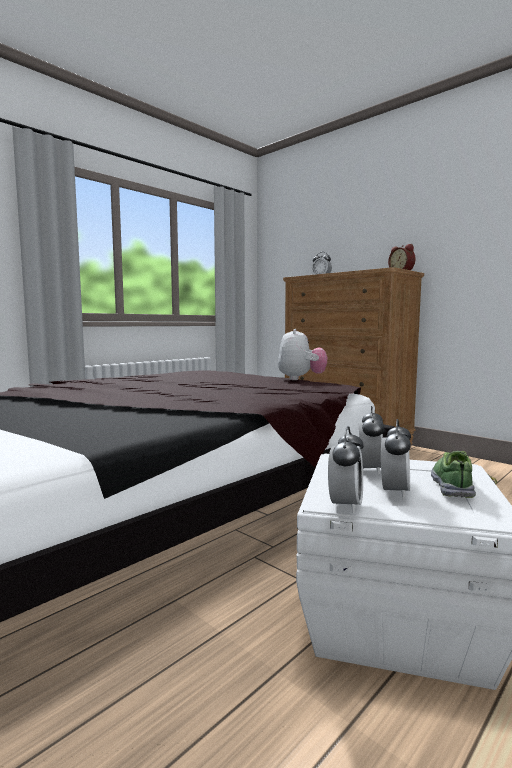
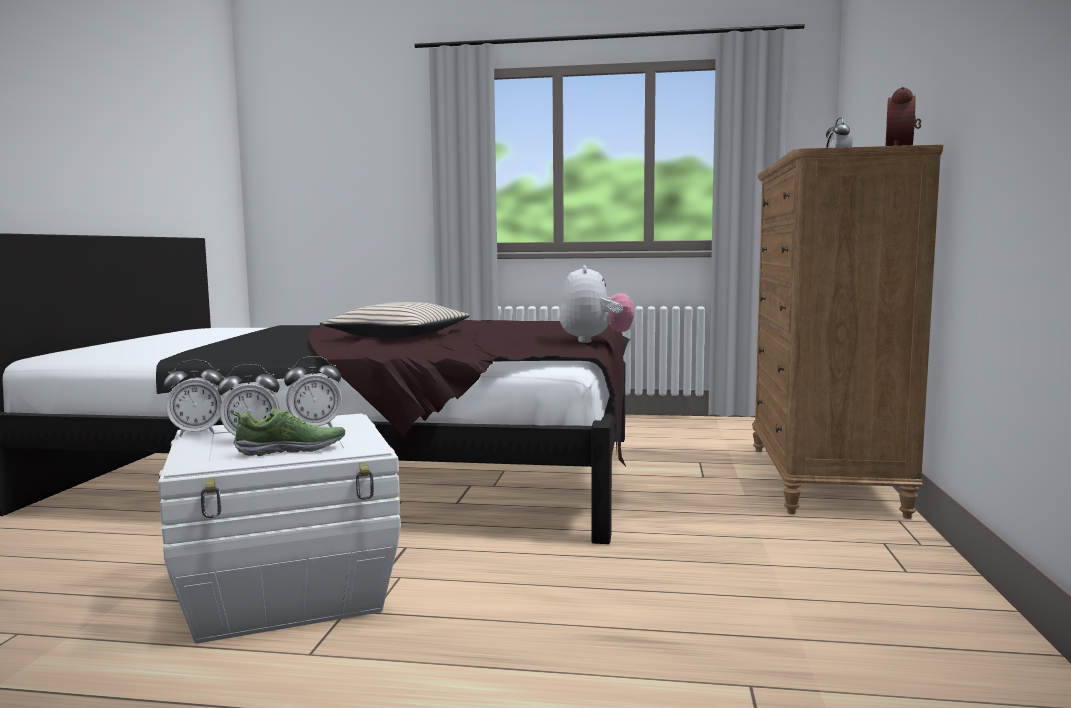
camera: 55 degrees right, 0 degrees up
plush toy [278,329,327,380] -> plush toy turned 60 degrees counterclockwise [560,265,634,343]
none -> beige pillow [323,302,470,338]

